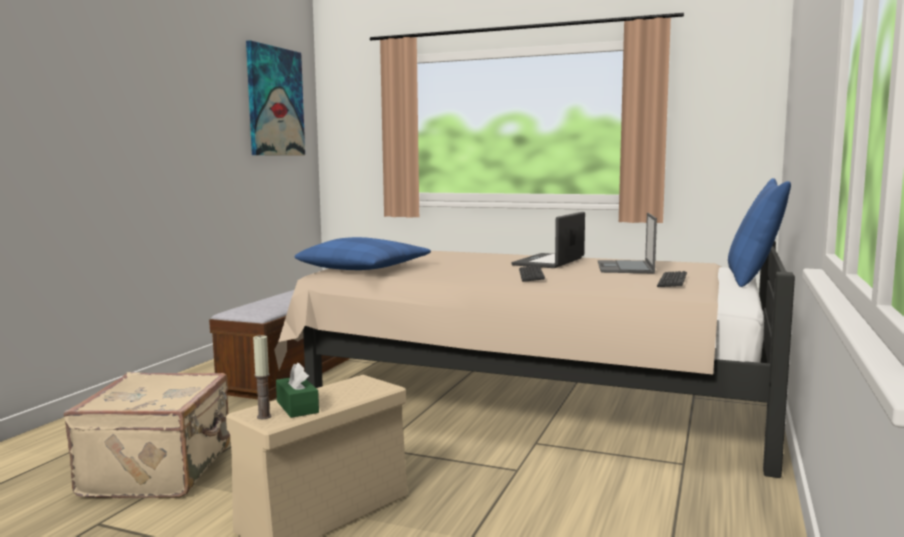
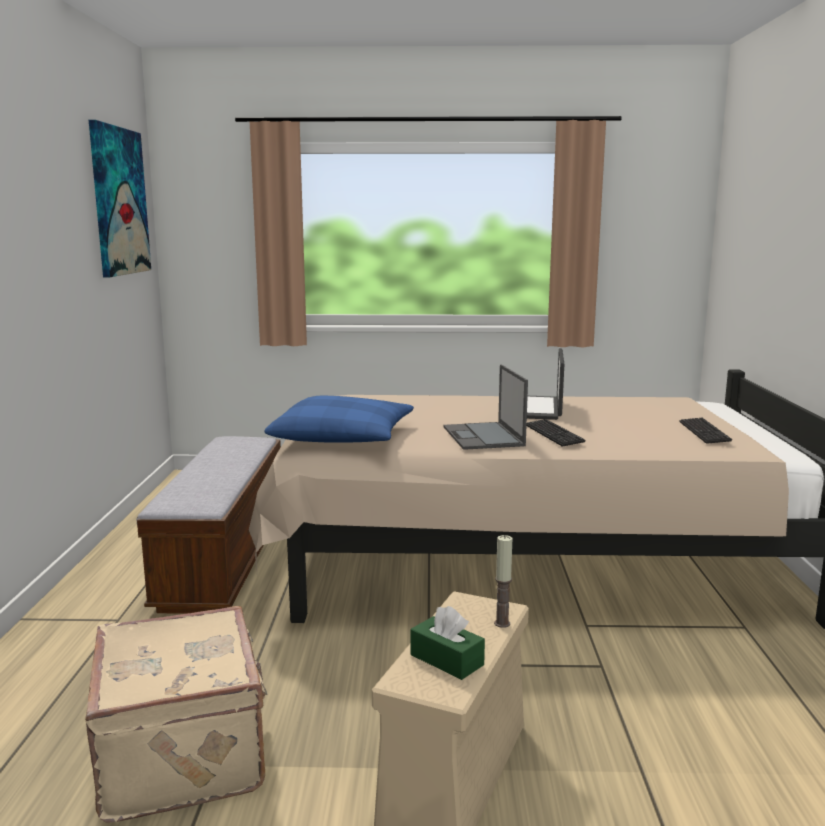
camera: 20 degrees left, 5 degrees up
candle [253,334,272,419] -> candle moved to [494,535,512,628]
laptop [598,213,657,273] -> laptop moved to [443,364,528,450]
blue pillow [728,178,791,287] -> none

